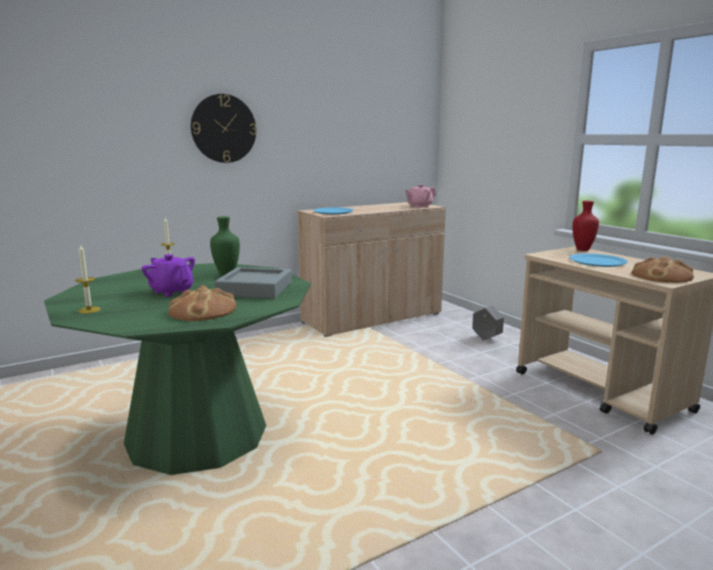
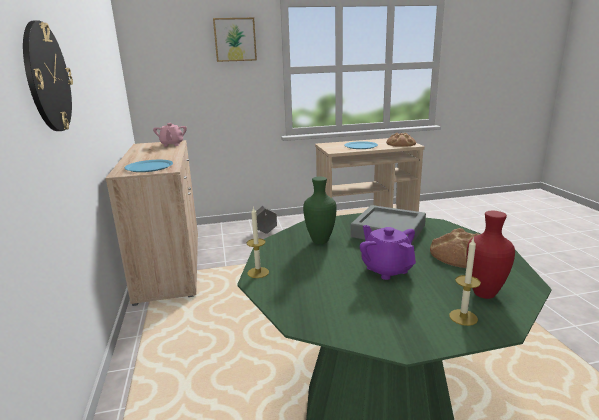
camera: 70 degrees left, 5 degrees up
purple teapot [142,254,195,297] -> purple teapot turned 90 degrees clockwise [360,225,416,280]
red vase [573,201,599,251] -> red vase moved to [466,211,515,299]
none -> picture [213,18,257,62]

